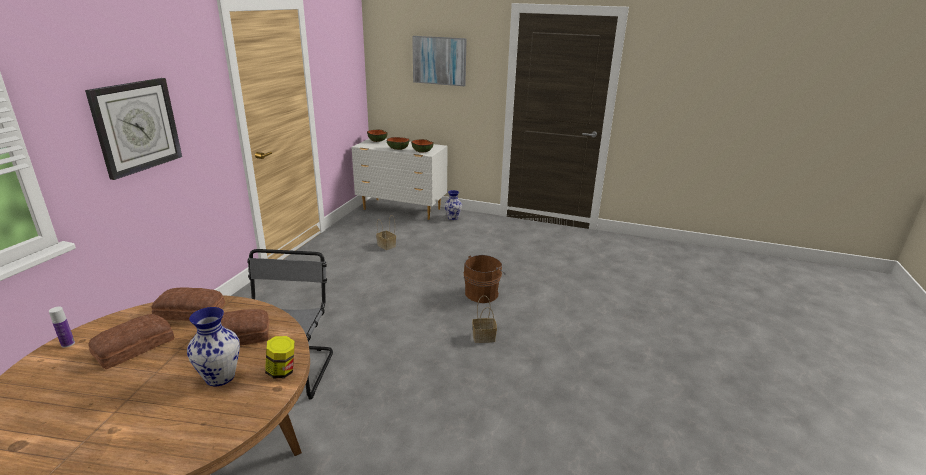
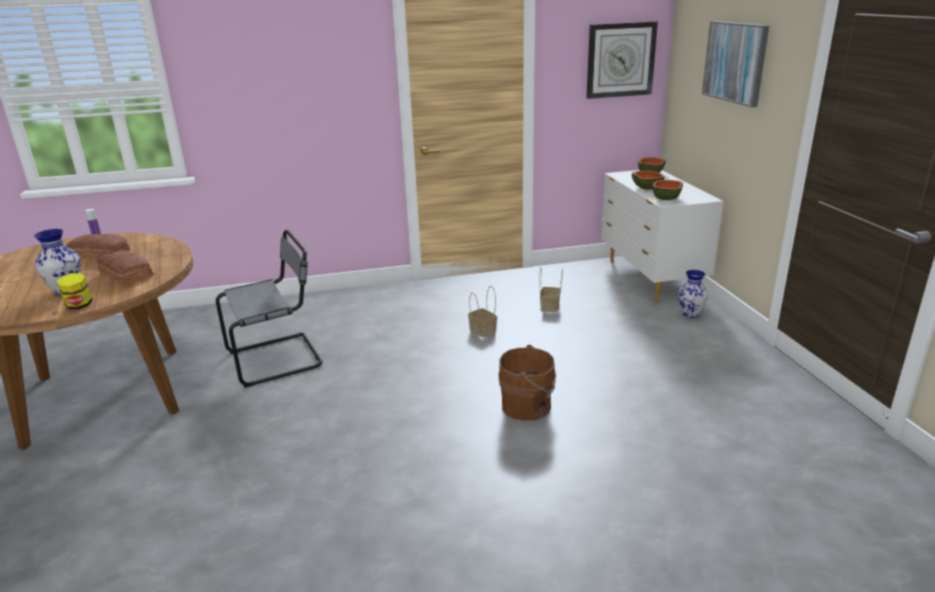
camera: 60 degrees right, 0 degrees up
wall clock [85,78,182,180] -> wall clock moved to [587,21,658,99]
bread [151,287,225,321] -> none
basket [472,295,497,343] -> basket moved to [468,286,497,338]

